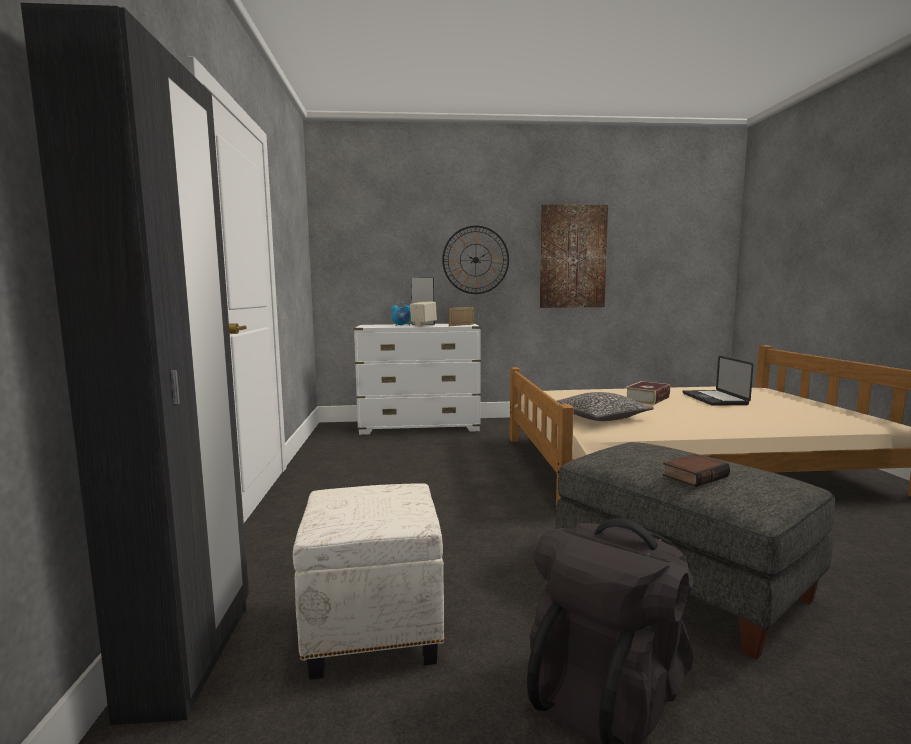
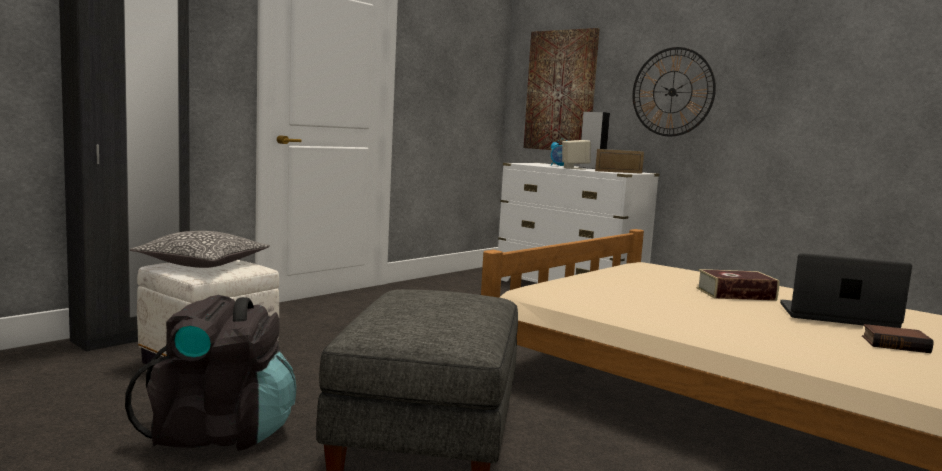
camera: 45 degrees right, 0 degrees up
picture [540,204,608,308] -> picture moved to [524,28,600,150]
pillow [557,392,654,421] -> pillow moved to [130,231,270,268]
book [663,454,730,487] -> book moved to [862,324,933,353]
laptop [683,356,753,406] -> laptop turned 60 degrees clockwise [780,253,912,328]

